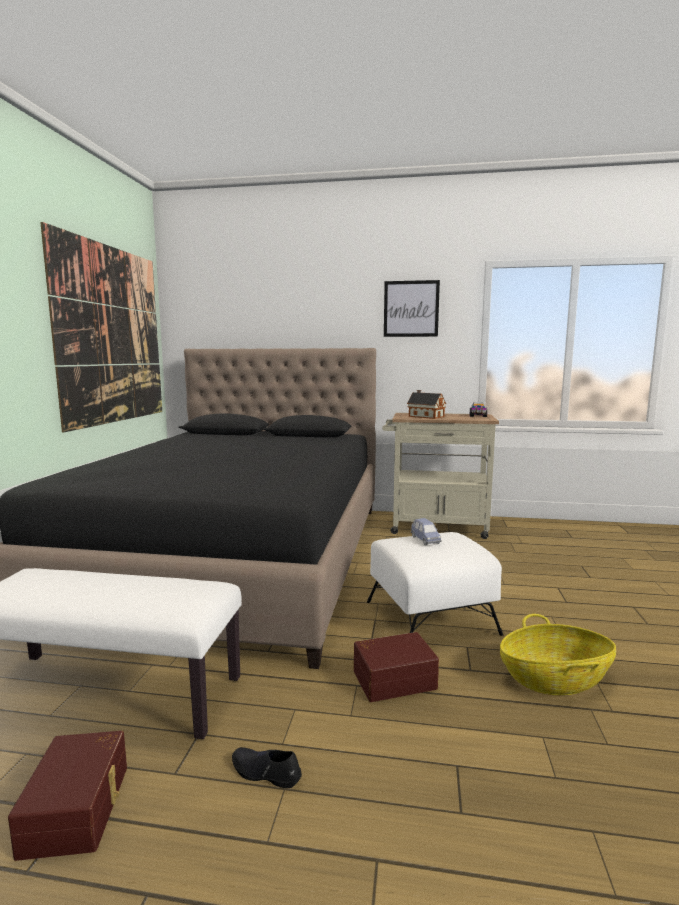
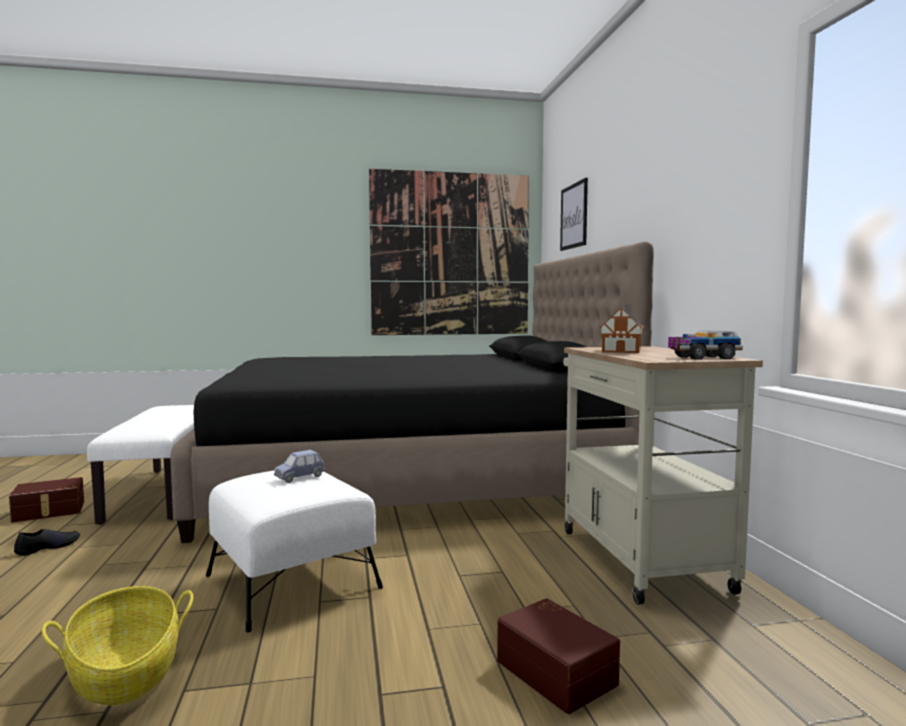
camera: 70 degrees right, 5 degrees down
black shoe [232,747,302,788] -> black shoe turned 45 degrees clockwise [14,529,80,556]
brown storage box [354,632,439,702] -> brown storage box moved to [497,598,620,714]
picture [384,280,440,337] -> picture moved to [560,178,588,251]

